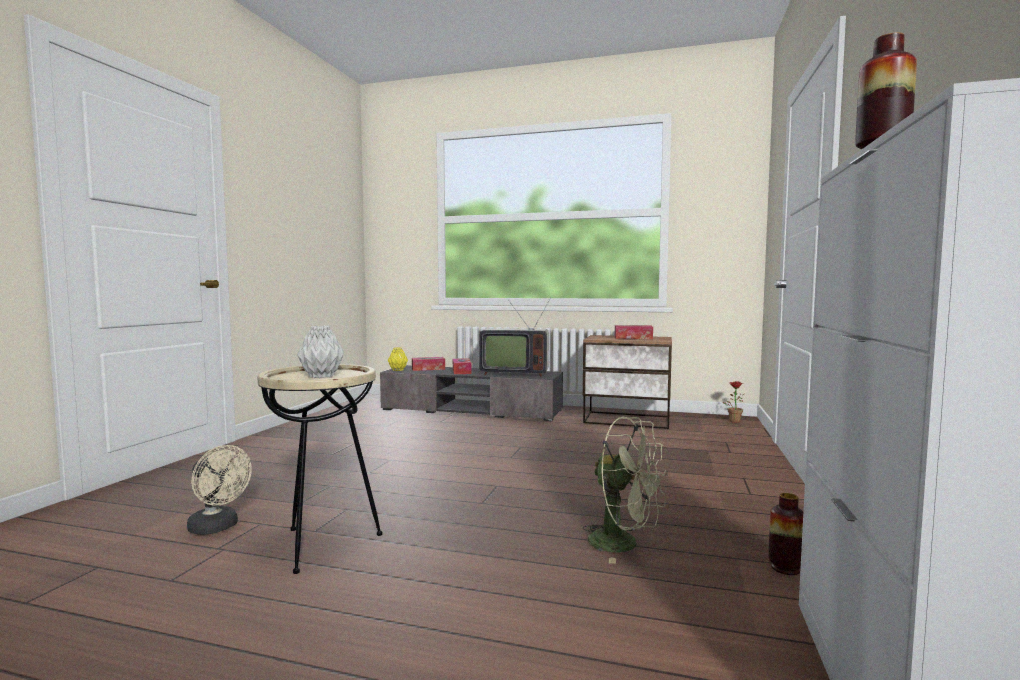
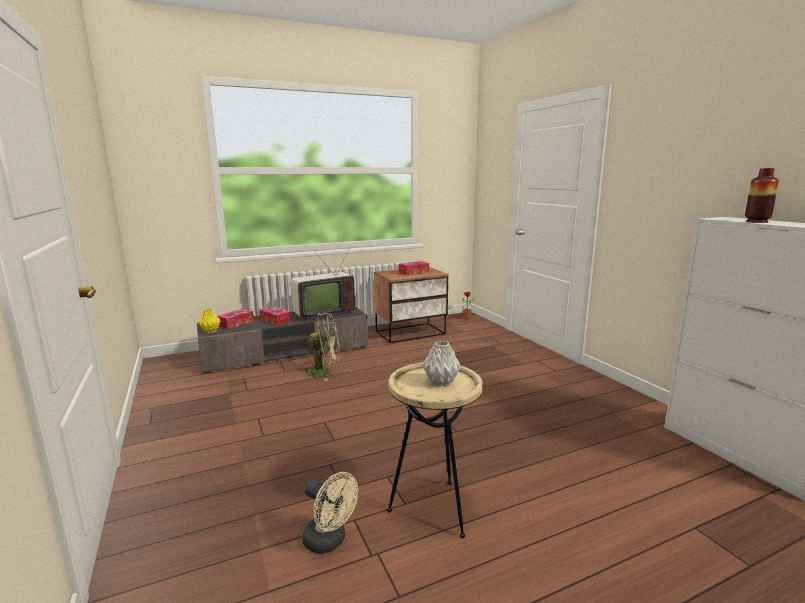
camera: 40 degrees left, 10 degrees up
beige fan [187,445,252,535] -> beige fan turned 45 degrees clockwise [302,472,358,554]
green fan [582,417,668,564] -> green fan moved to [301,313,340,381]
vase [769,493,803,575] -> none

